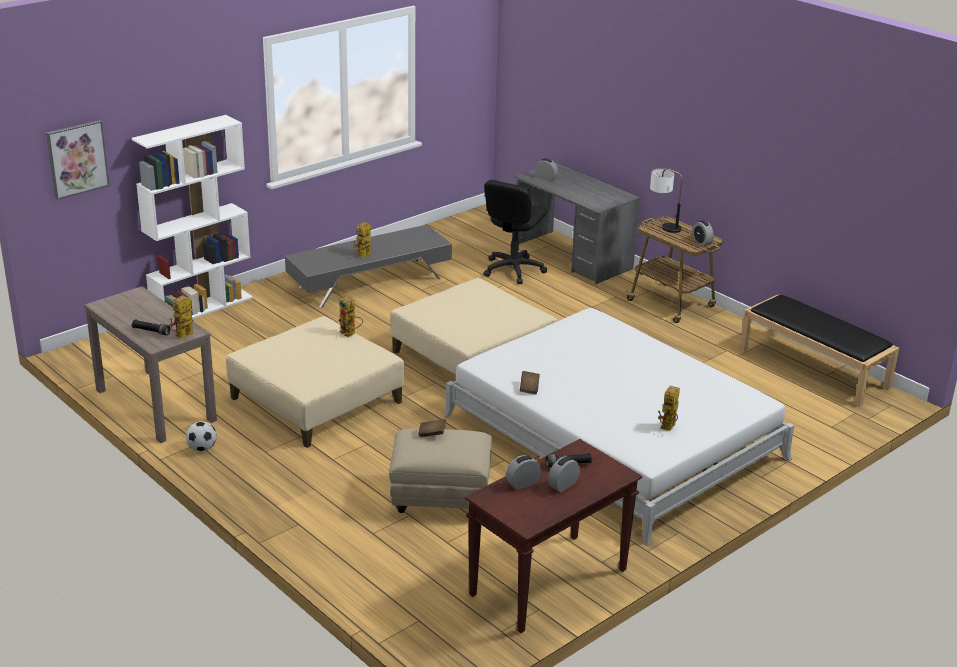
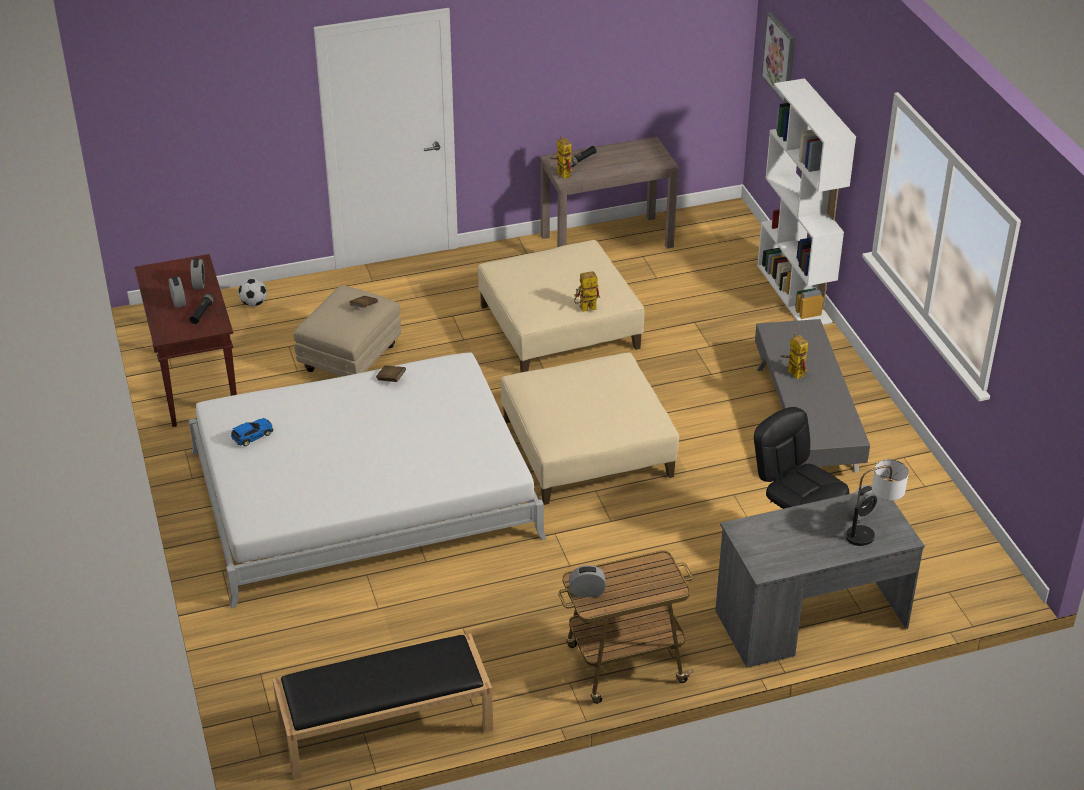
camera: 115 degrees right, 10 degrees up
football [186,421,217,451] -> football moved to [238,278,267,307]
table lamp [650,168,682,233] -> table lamp moved to [846,459,909,546]
toy robot [658,386,680,431] -> toy car [231,418,273,446]

